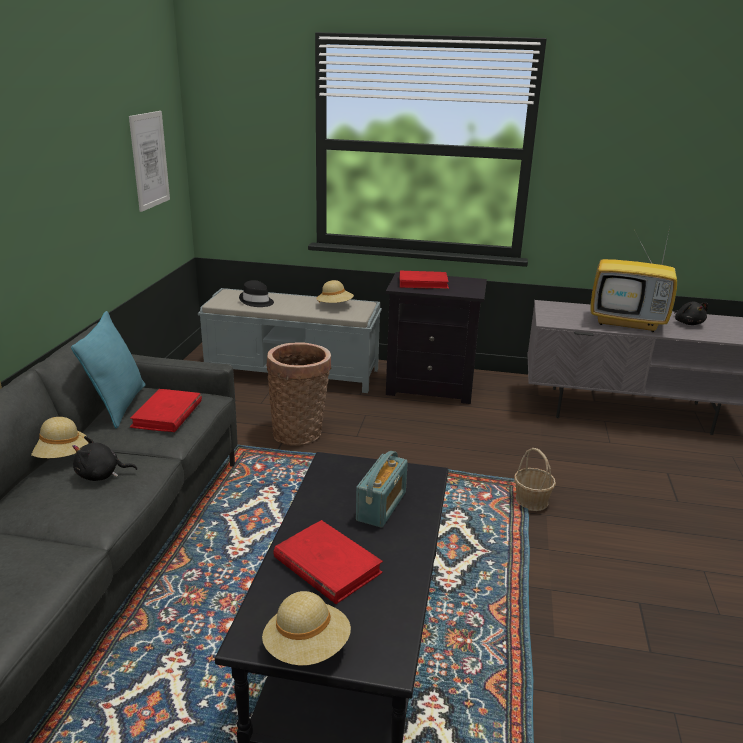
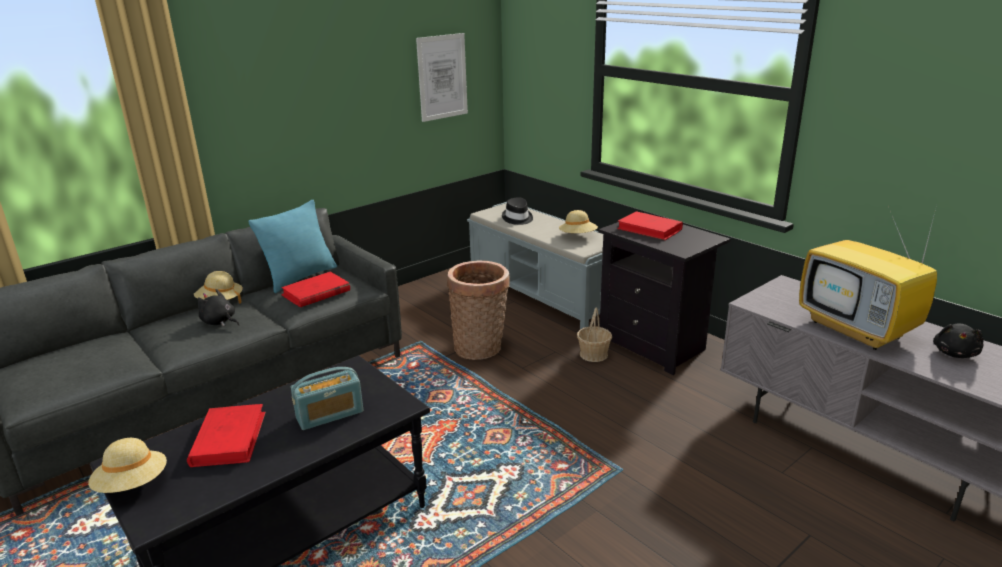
camera: 40 degrees right, 0 degrees up
basket [514,448,556,511] -> basket moved to [577,307,612,362]

